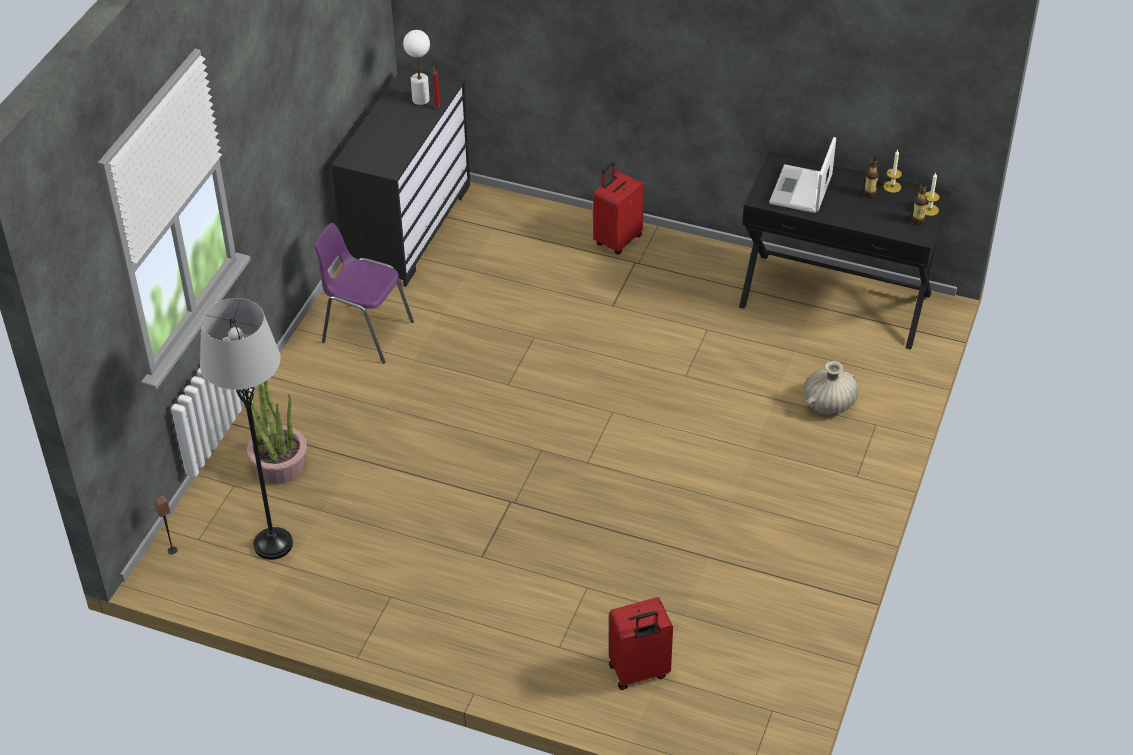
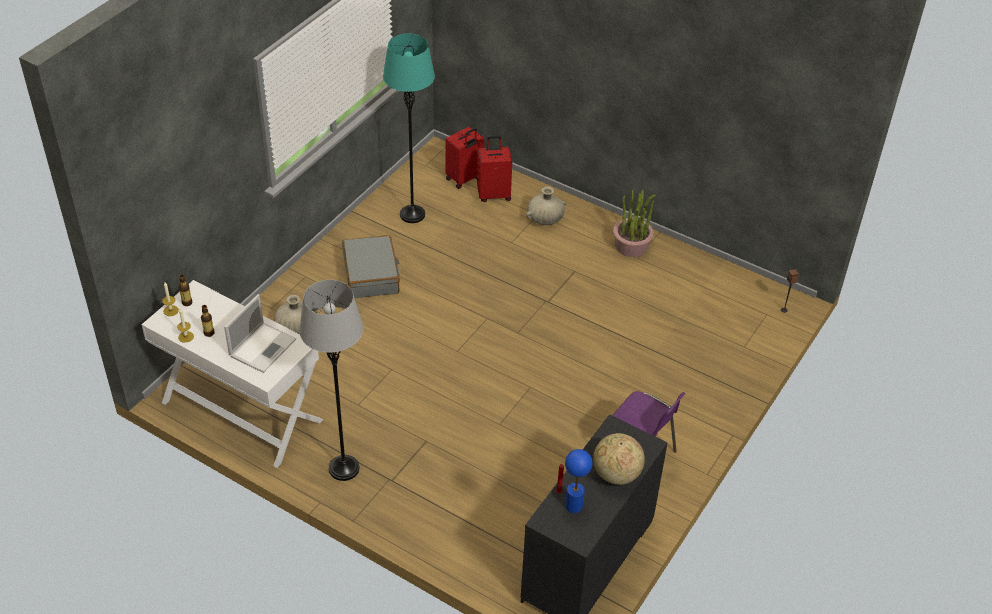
camera: 170 degrees left, 0 degrees up
grey floor lamp [200,298,293,560] -> grey floor lamp moved to [299,280,363,481]
potted plant [244,380,307,484] -> potted plant moved to [613,190,656,257]
white table lamp [403,30,430,105] -> blue table lamp [565,449,593,513]
red suitcase [593,162,644,255] -> red suitcase moved to [445,127,484,189]
black console table [739,151,951,350] -> white console table [141,280,323,468]
none -> grey suitcase [342,235,400,298]
none -> turquoise floor lamp [383,33,435,223]
none -> beige vase [526,186,566,225]
none -> globe [593,433,645,485]

